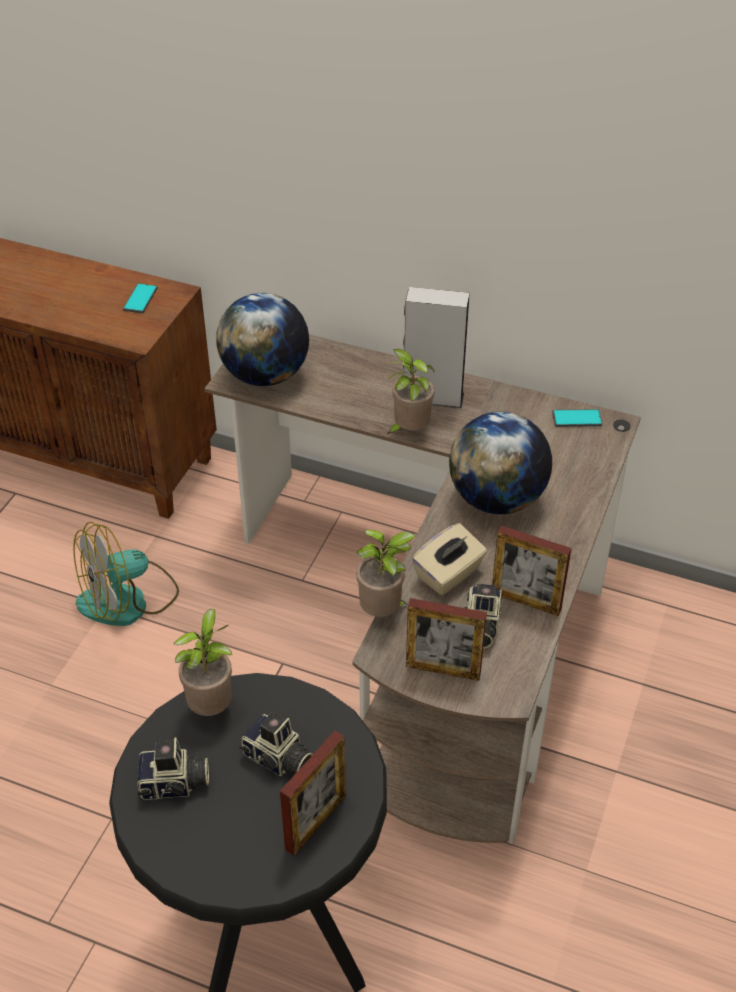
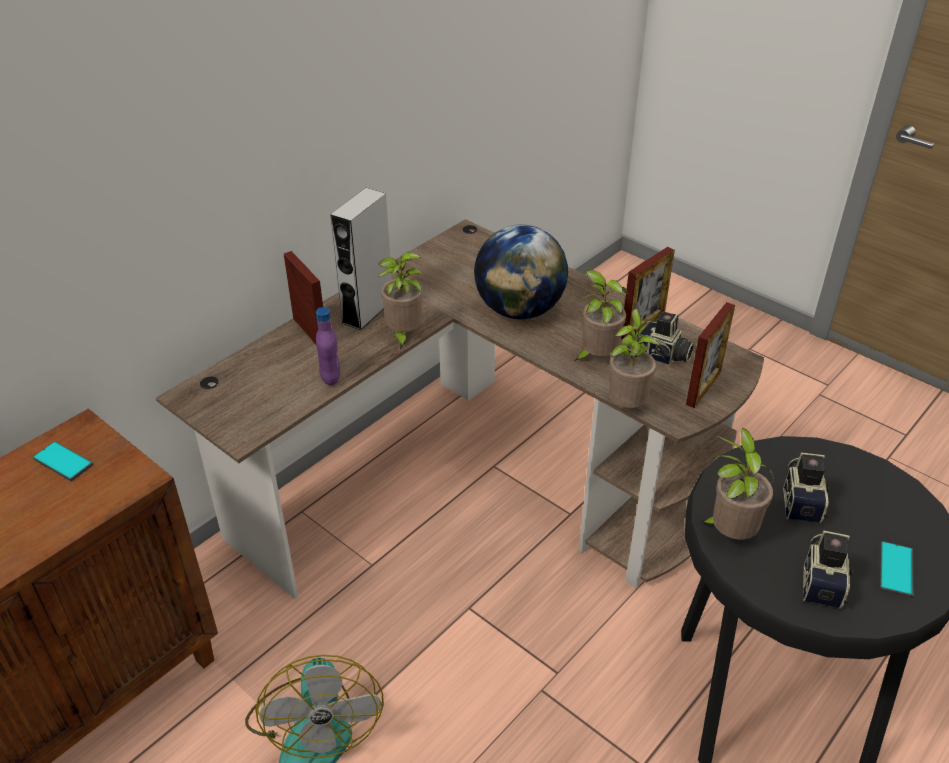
camera: 70 degrees left, 5 degrees down
globe [216,293,309,386] -> none
camera [239,712,313,776] -> camera turned 45 degrees counterclockwise [783,452,830,523]
picture frame [280,731,346,855] -> picture frame moved to [284,251,323,345]
beige tissue box [412,523,487,595] -> potted plant [575,270,629,361]
phone [552,409,602,427] -> phone moved to [879,541,913,598]
none -> purple bottle [316,307,340,386]

